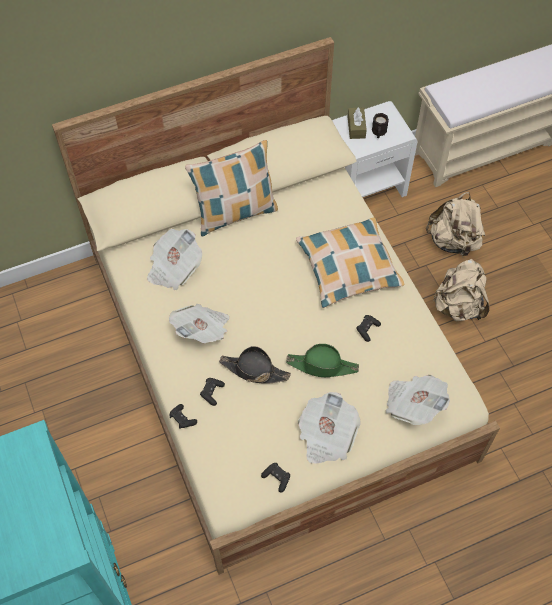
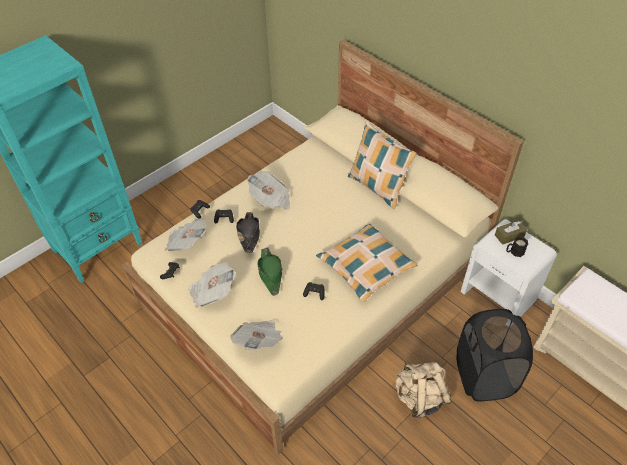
camera: 70 degrees right, 10 degrees down
newspaper [147,229,202,290] -> newspaper moved to [165,219,206,251]
beige backpack [426,192,485,258] -> black laundry basket [457,309,533,402]

